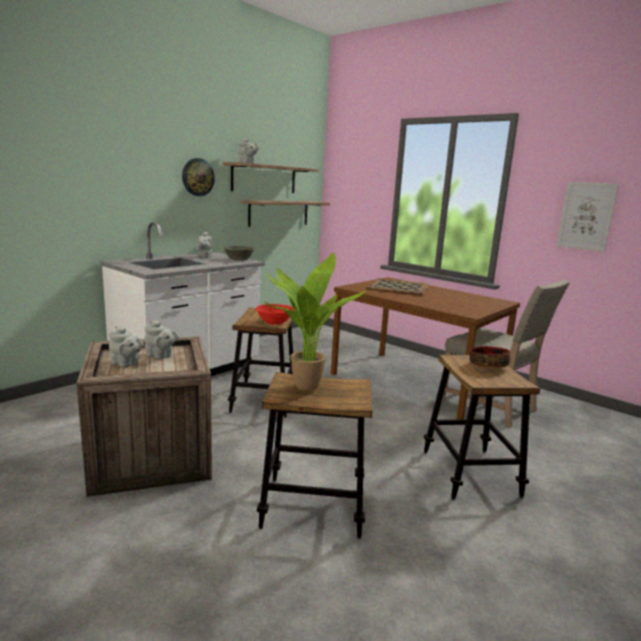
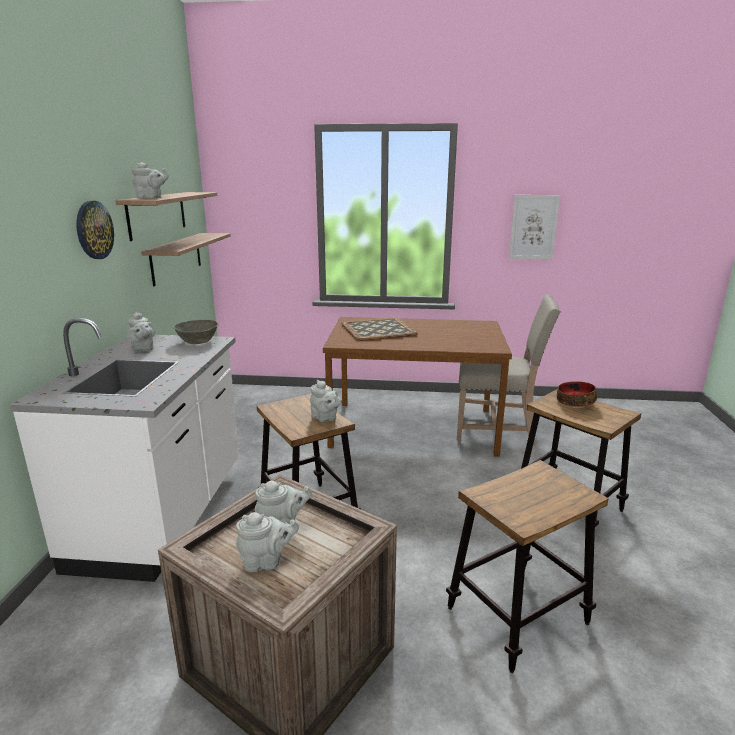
camera: 35 degrees left, 5 degrees up
red bowl [255,304,294,325] -> grey teapot [310,380,341,422]
potted plant [265,253,367,391] -> none

